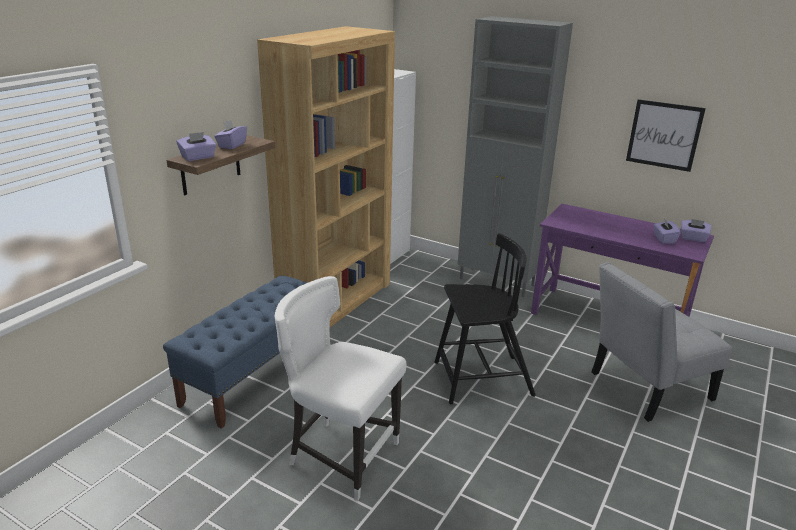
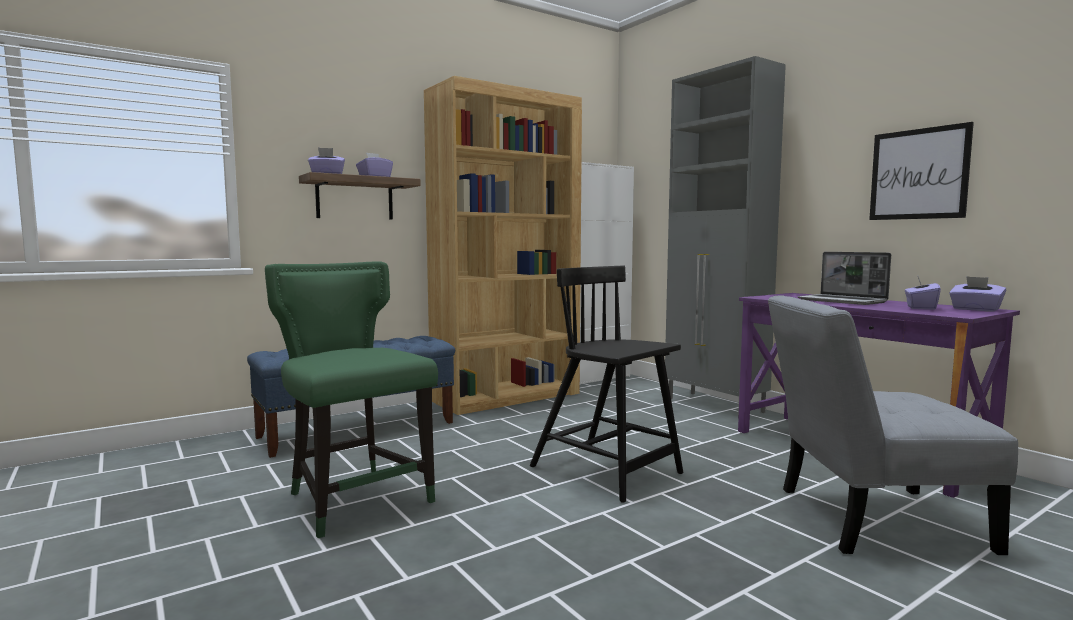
camera: 25 degrees right, 20 degrees down
white chair [275,276,407,501] -> green chair [265,261,438,538]
black chair [434,233,536,404] -> black chair turned 150 degrees counterclockwise [530,266,683,503]
none -> laptop [798,252,891,305]

